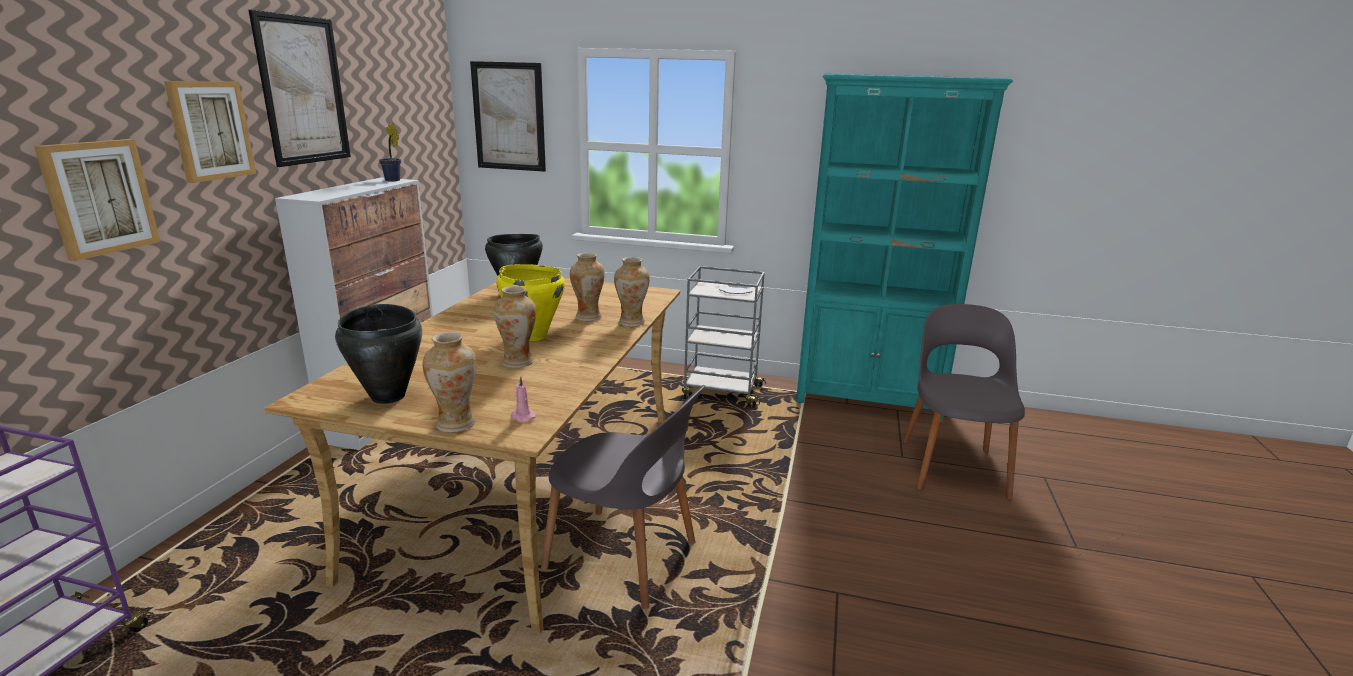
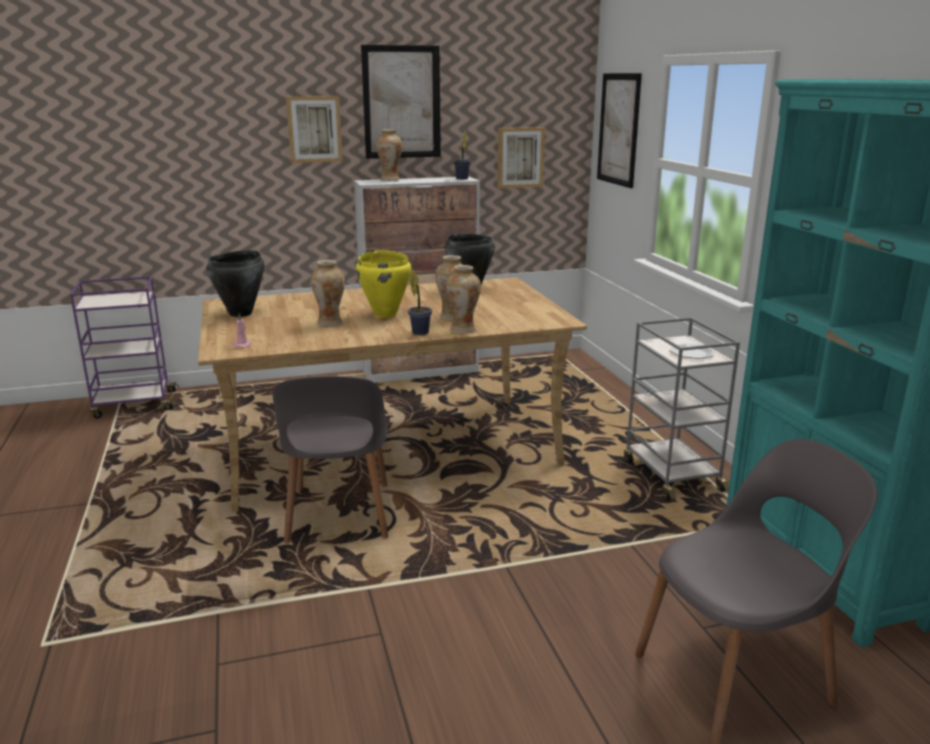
camera: 60 degrees right, 0 degrees up
picture [34,139,160,261] -> picture moved to [497,127,545,188]
vase [423,332,477,433] -> vase moved to [376,129,402,181]
none -> potted plant [408,269,432,335]

